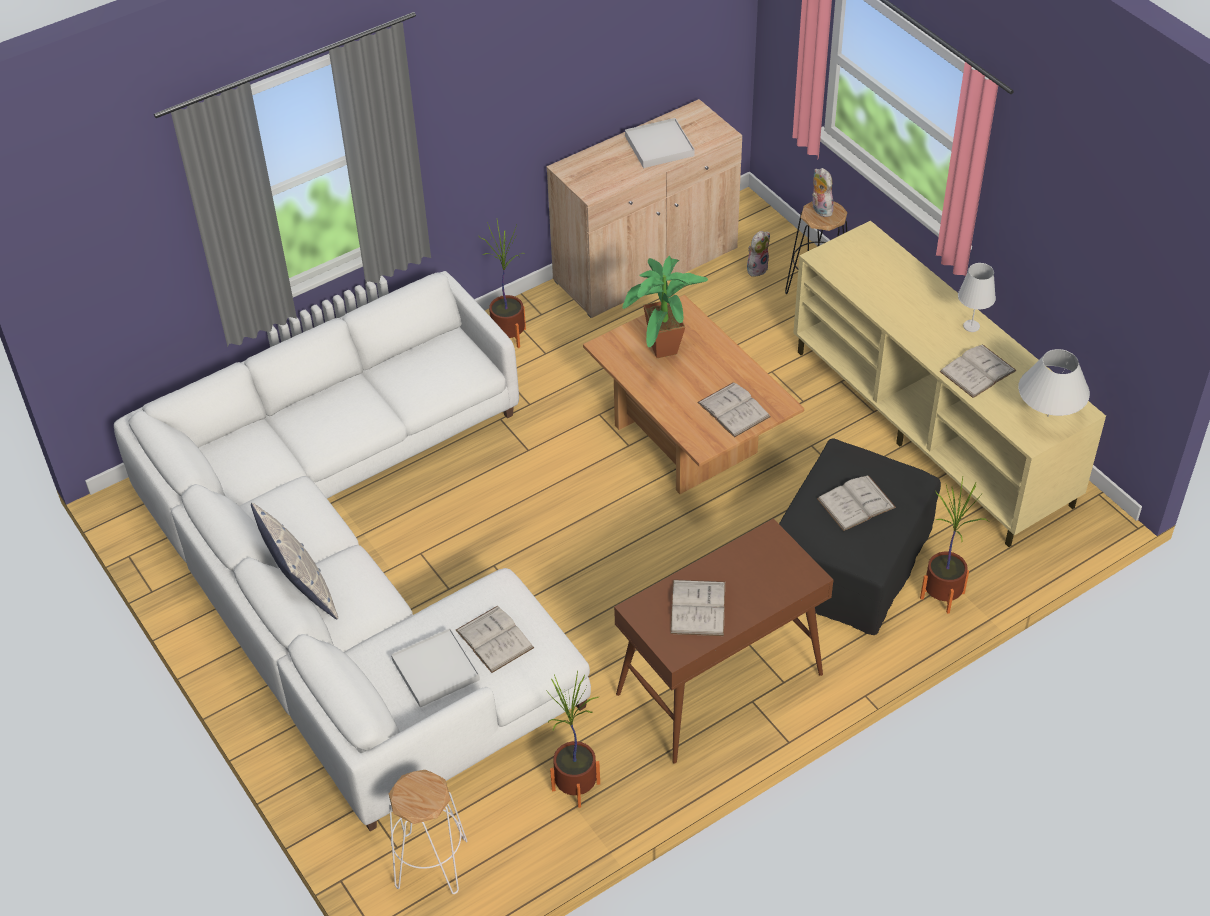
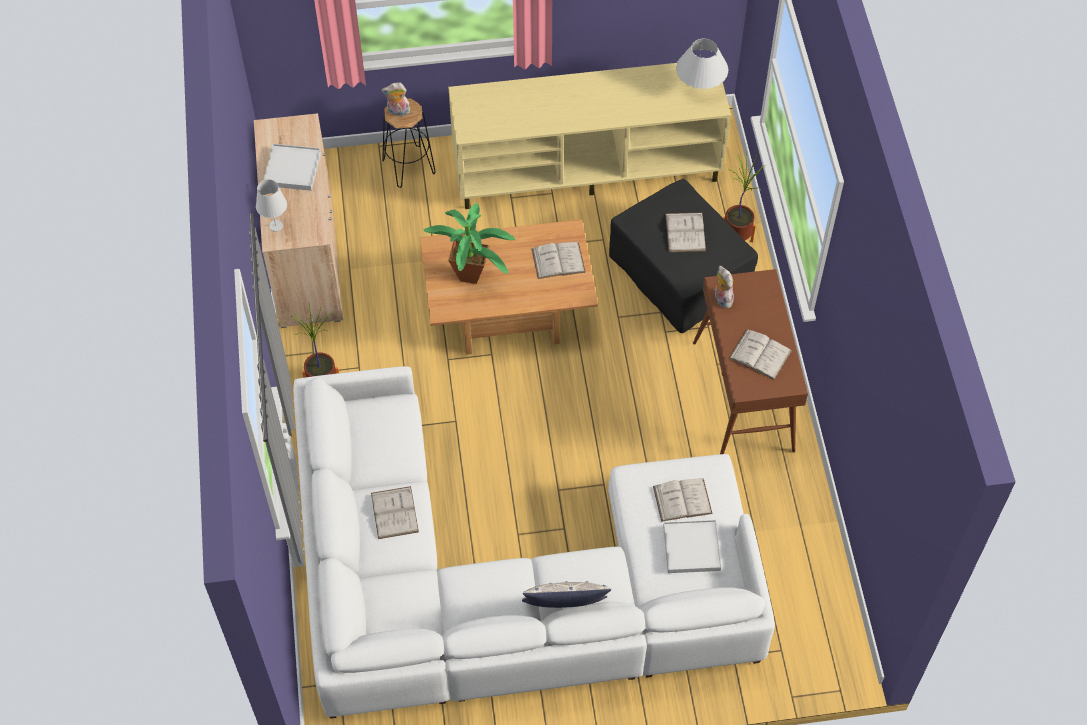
camera: 65 degrees left, 10 degrees up
white stool [389,770,468,894] -> none
potted plant [546,670,600,808] -> none
plush toy [747,231,770,277] -> plush toy moved to [714,266,734,308]
white book [939,345,1017,398] -> white book moved to [371,486,419,539]
white table lamp [958,263,996,332] -> white table lamp moved to [256,179,287,232]

